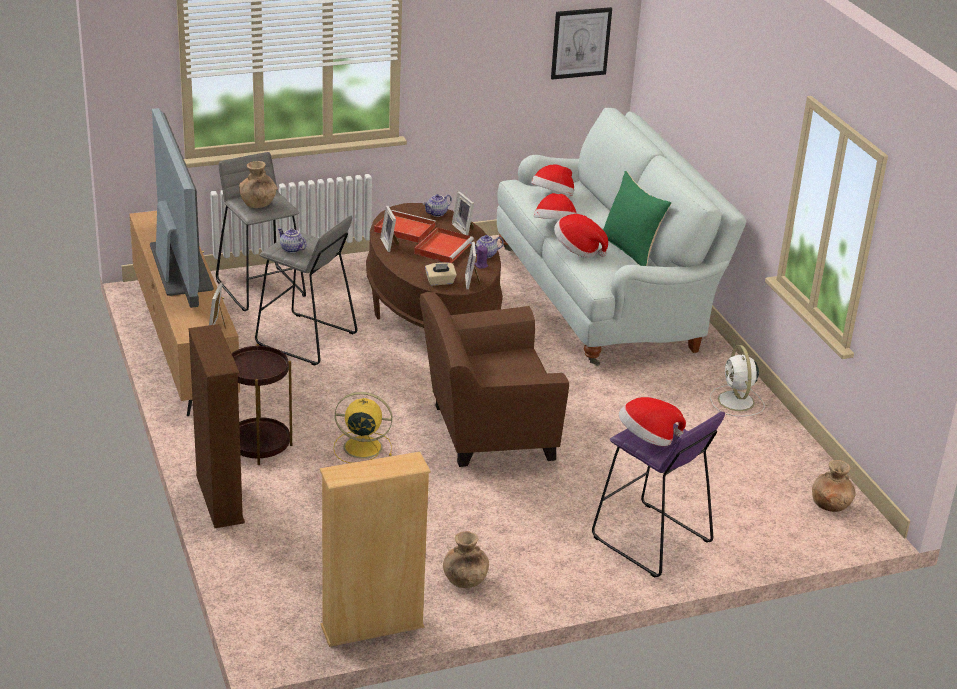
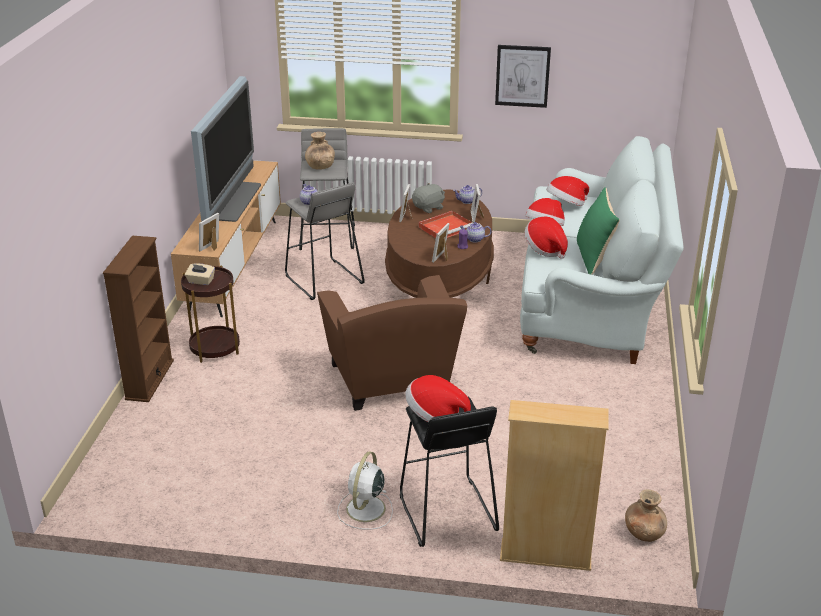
camera: 30 degrees right, 0 degrees up
beige bookcase [320,452,431,647] -> beige bookcase moved to [500,400,609,571]
yellow fan [333,392,392,463] -> none
red tray [374,210,436,243] -> grey plush toy [412,183,445,213]
brown armchair [419,292,569,467] -> brown armchair turned 120 degrees counterclockwise [317,275,467,411]
beige tissue box [425,262,457,286] -> beige tissue box moved to [185,263,215,285]
brown vase [443,531,489,588] -> none
picture [551,7,612,80] -> picture moved to [495,45,551,108]
purple stool [592,412,725,578] -> black stool [400,396,499,547]
white fan [710,345,765,416] -> white fan moved to [337,451,393,530]

